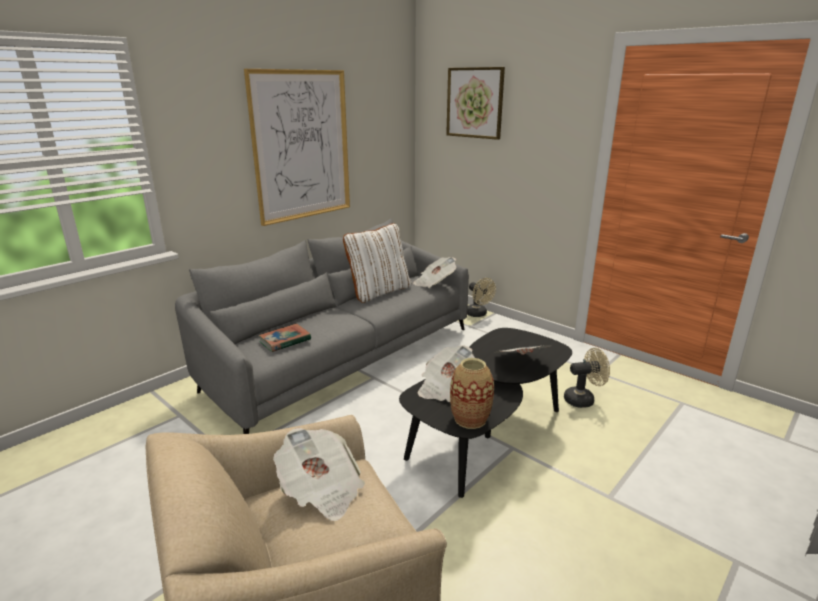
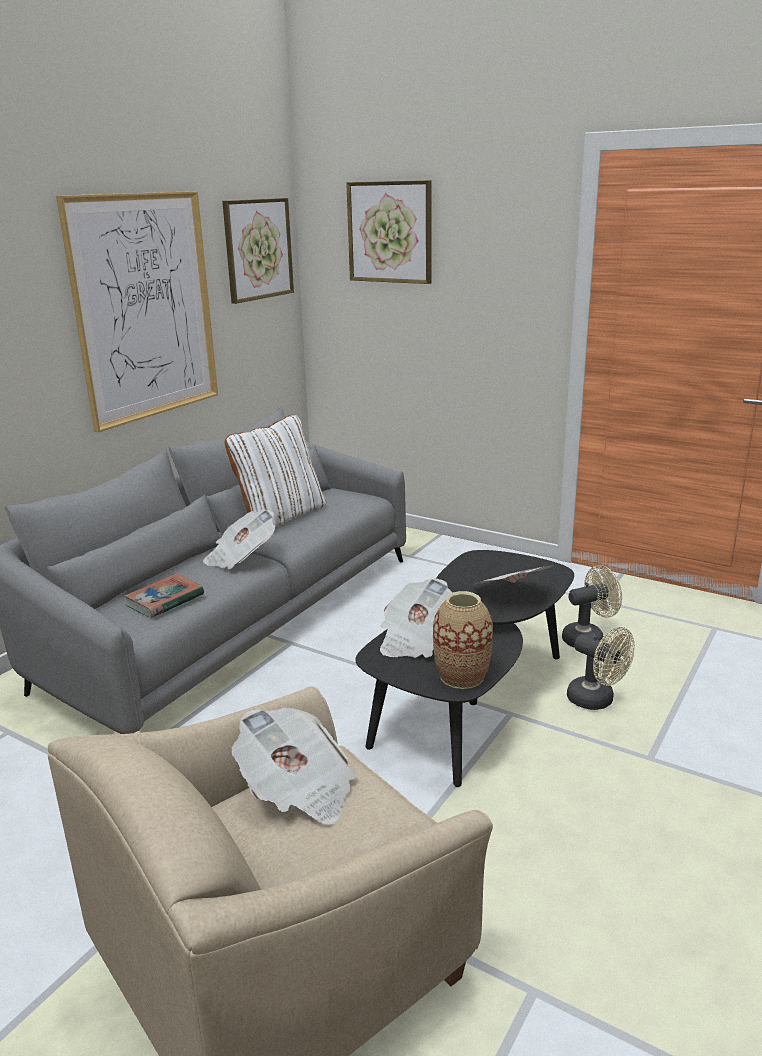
camera: 10 degrees left, 0 degrees up
newspaper [413,257,457,288] -> newspaper moved to [203,510,275,569]
beige fan [467,278,496,317] -> beige fan moved to [567,627,635,710]
none -> picture [222,198,294,304]

